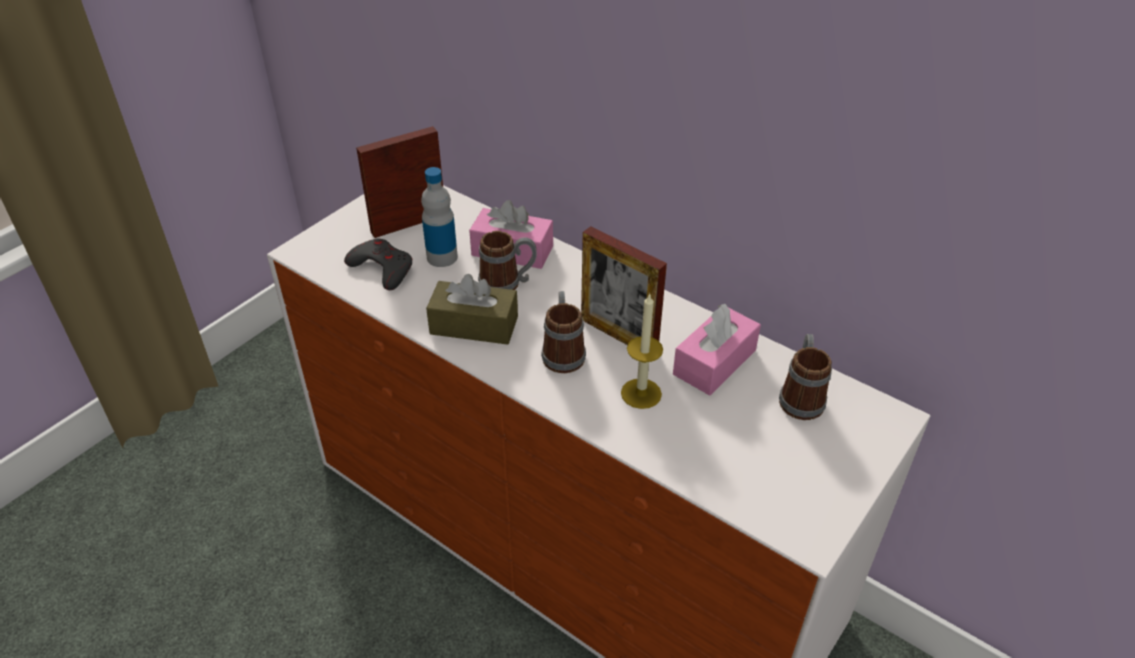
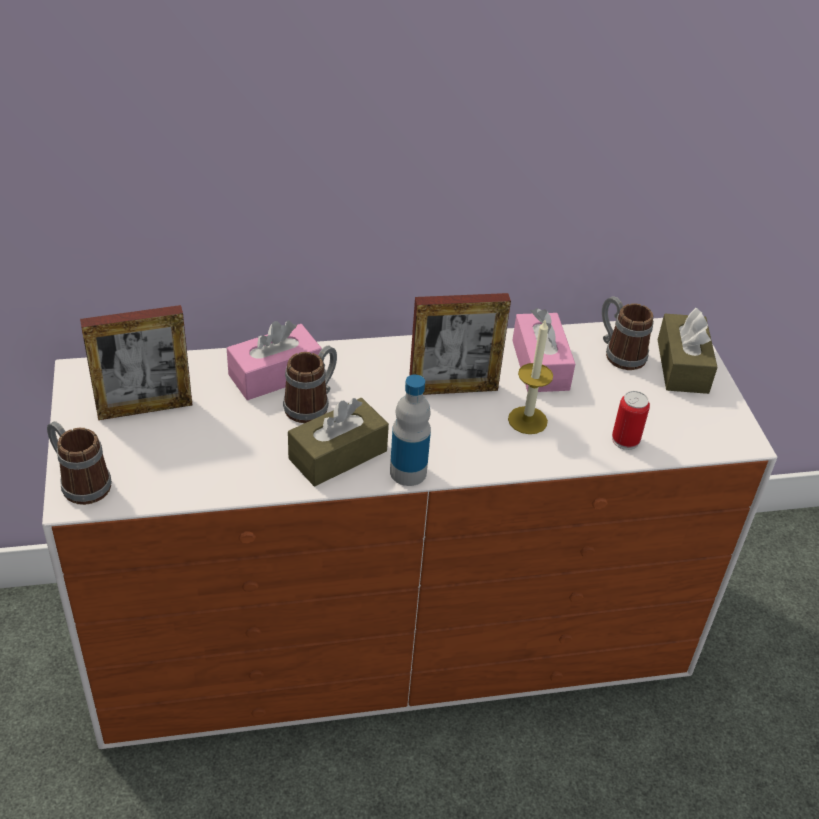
camera: 50 degrees left, 0 degrees up
grey game controller [344,238,412,290] -> none
picture frame [356,126,443,238] -> picture frame turned 120 degrees counterclockwise [80,305,192,420]
bottle [421,167,458,267] -> bottle moved to [390,374,431,486]
mug [541,291,586,373] -> mug moved to [47,421,112,505]
none -> can [612,391,650,450]
none -> brown tissue box [658,308,718,394]

